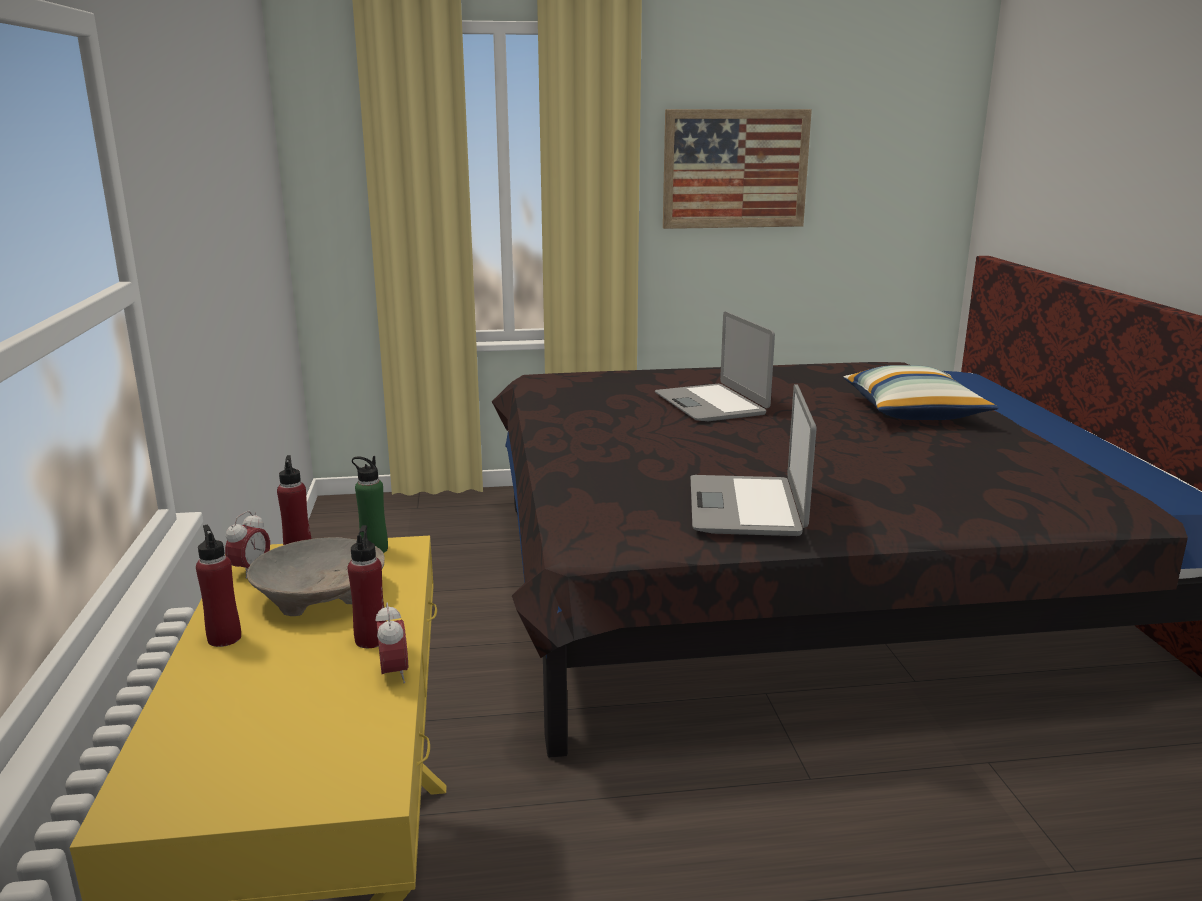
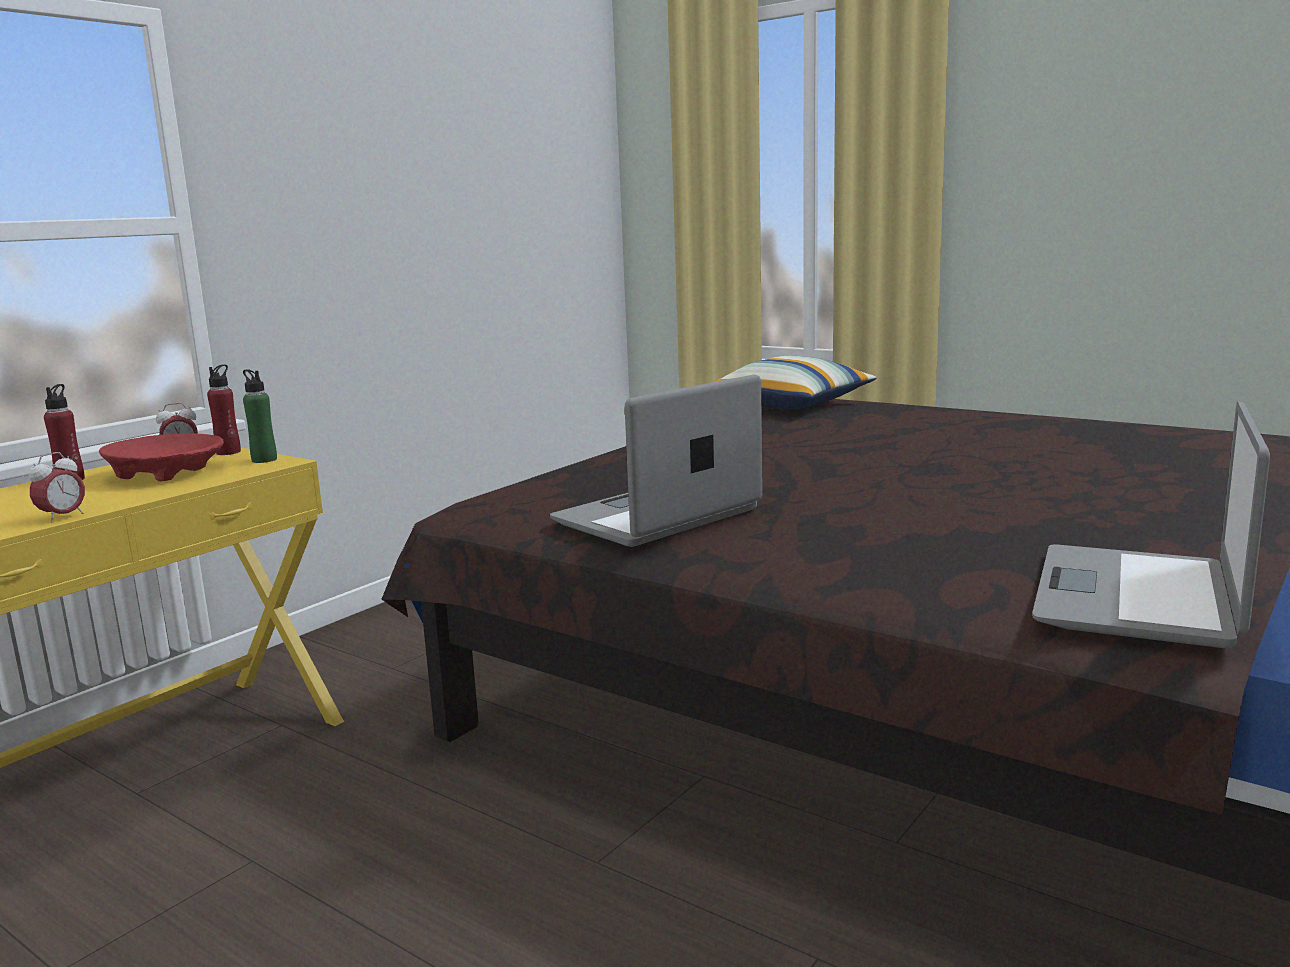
camera: 45 degrees right, 5 degrees down
beige bowl [246,537,385,616] -> red bowl [99,433,224,481]
red bottle [348,525,386,648] -> none
laptop [655,312,775,421] -> laptop moved to [1032,401,1270,648]
picture [663,109,812,229] -> none
pillow [843,365,998,420] -> pillow moved to [711,355,877,410]

